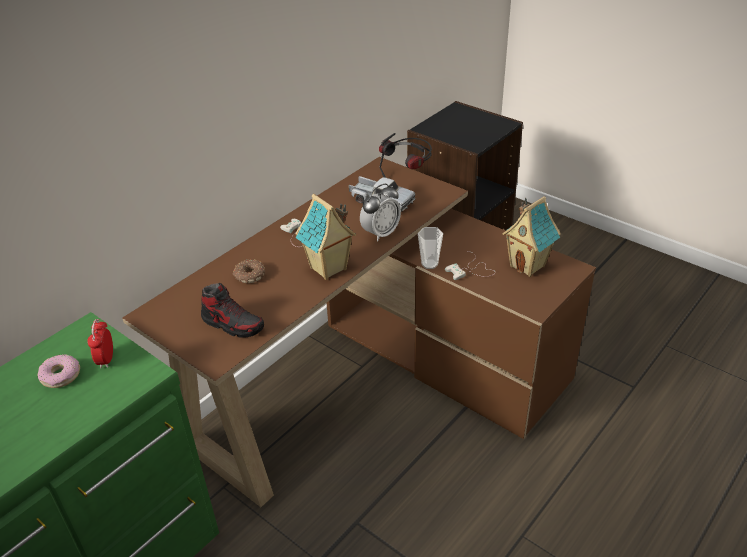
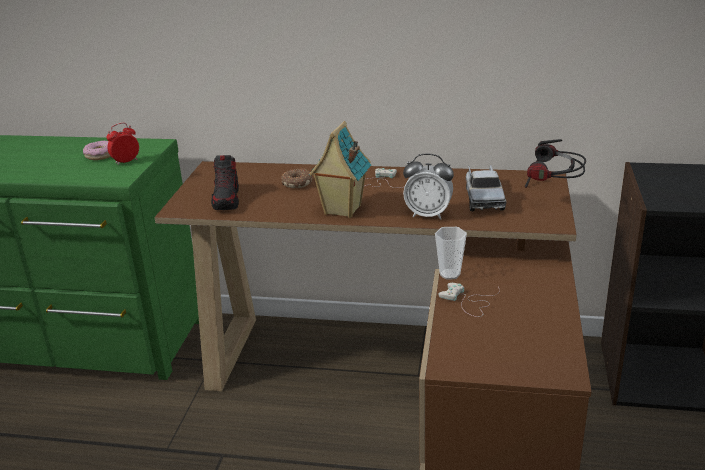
camera: 60 degrees right, 10 degrees down
toy house [502,196,561,277] -> none

